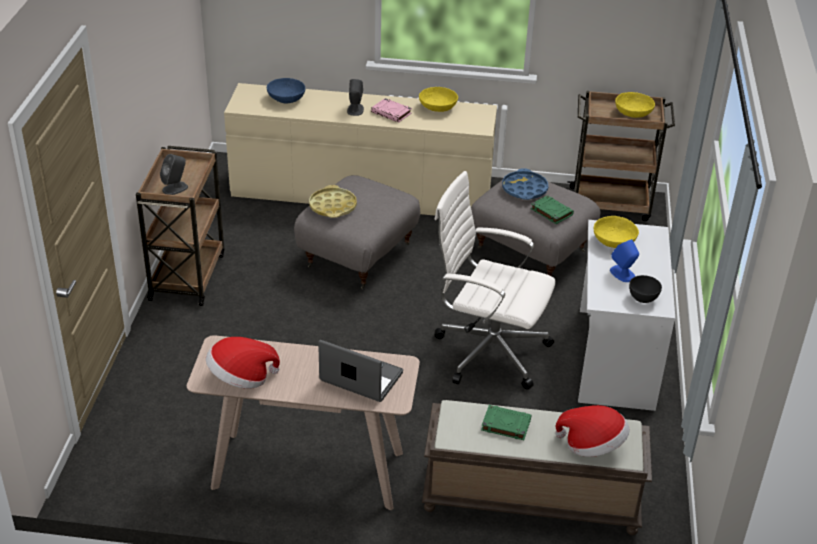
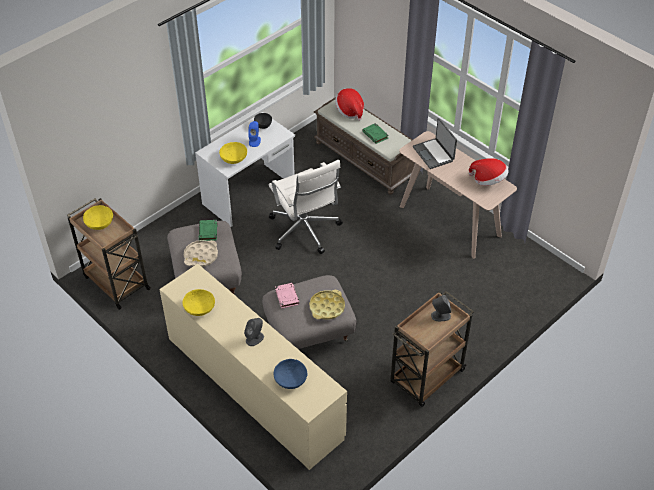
camera: 140 degrees left, 10 degrees up
pink book [371,98,412,122] -> pink book moved to [275,283,300,309]
blue tray [502,168,548,200] -> beige tray [184,240,218,267]

